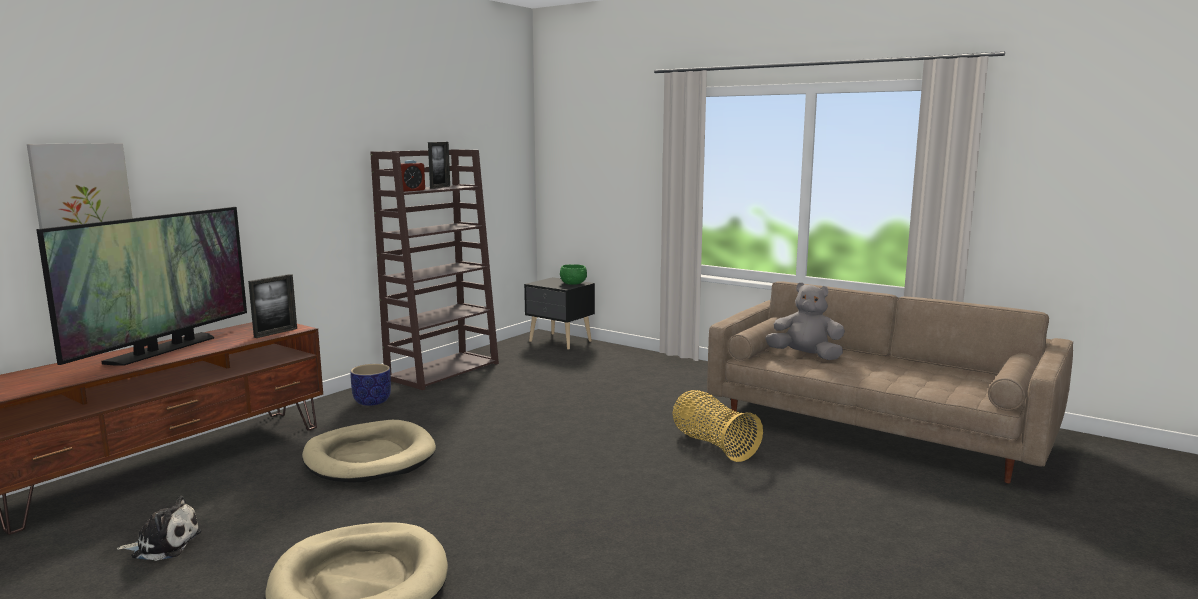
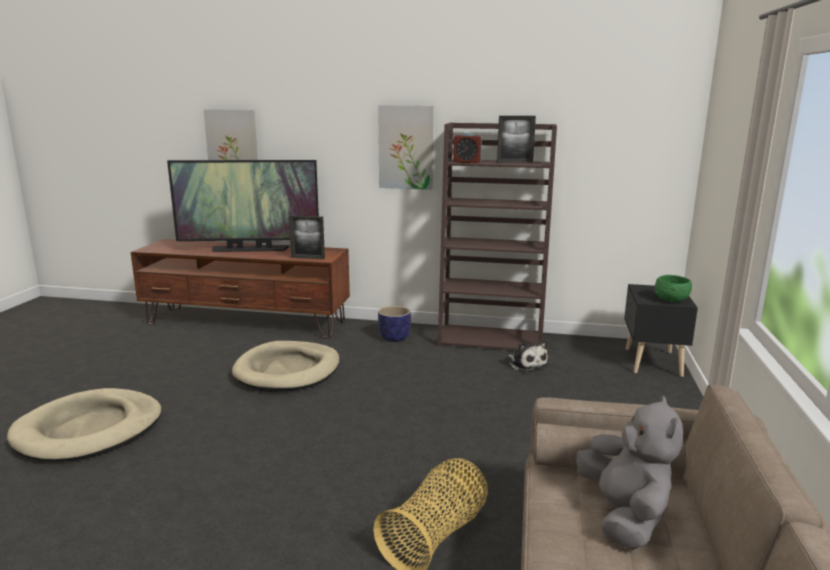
camera: 65 degrees right, 5 degrees up
plush toy [117,496,201,561] -> plush toy moved to [508,340,548,372]
none -> picture [378,105,433,190]

